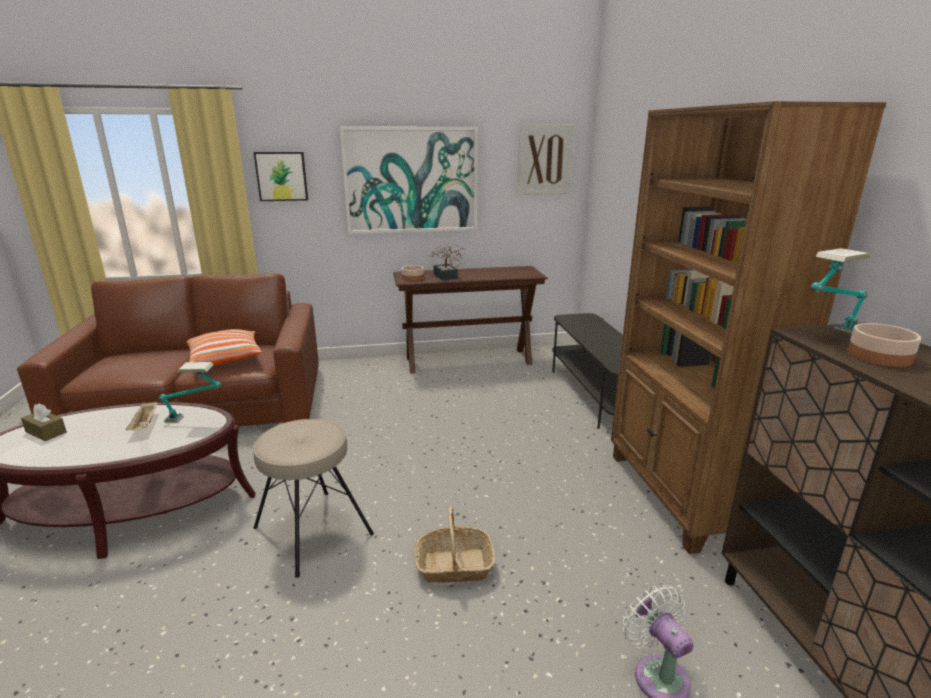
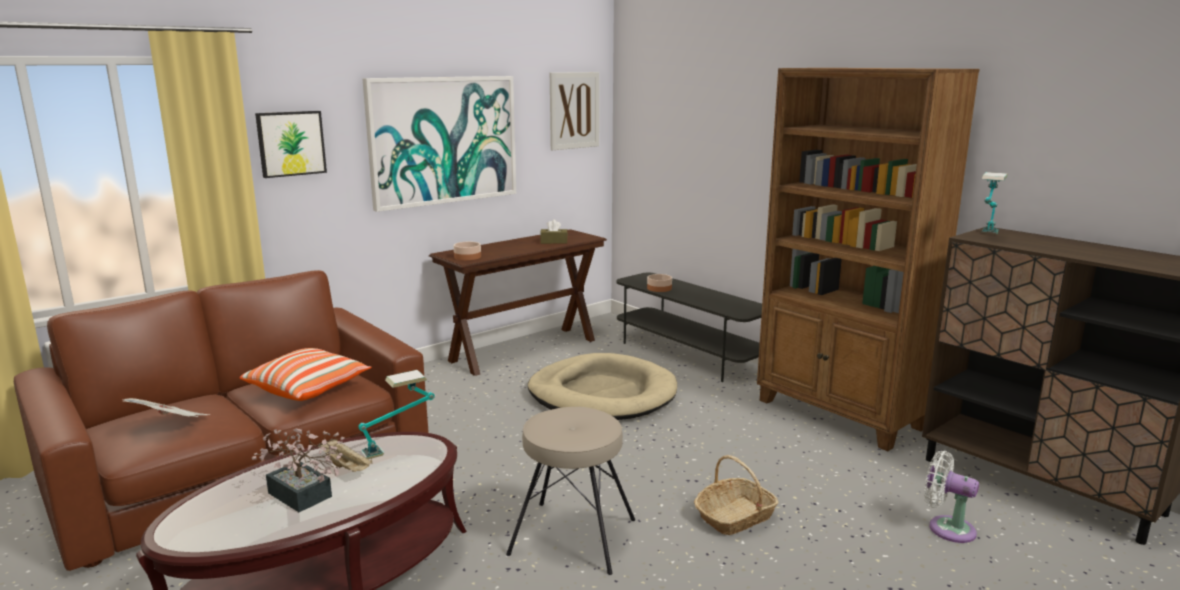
camera: 30 degrees left, 5 degrees down
brown tissue box [21,403,67,441] -> brown tissue box moved to [540,219,568,244]
potted plant [429,243,465,280] -> potted plant moved to [252,429,345,512]
bowl [848,323,921,367] -> bowl moved to [647,274,672,292]
none -> newspaper [122,398,210,417]
none -> beige dog bed [528,353,677,420]

